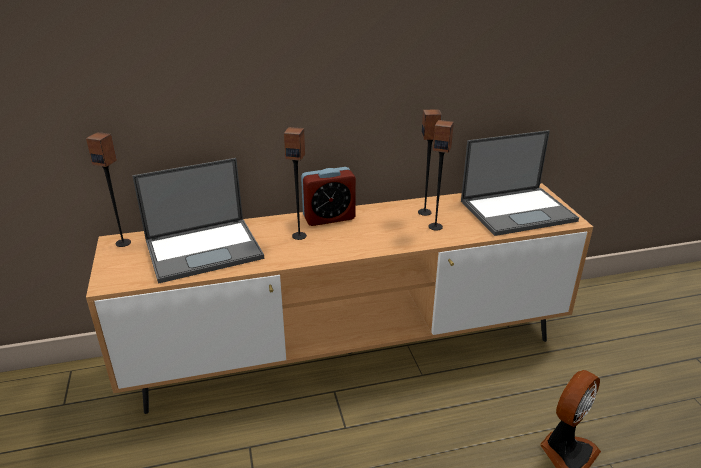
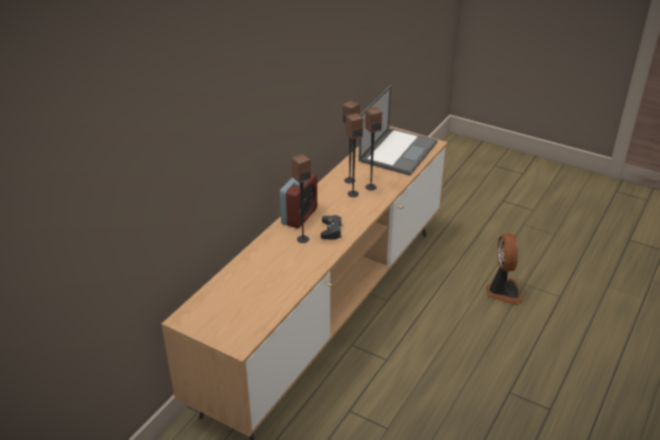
camera: 45 degrees left, 5 degrees up
speaker [86,132,131,247] -> speaker moved to [346,113,363,197]
laptop [132,158,264,284] -> none
none -> black game controller [321,215,342,240]

